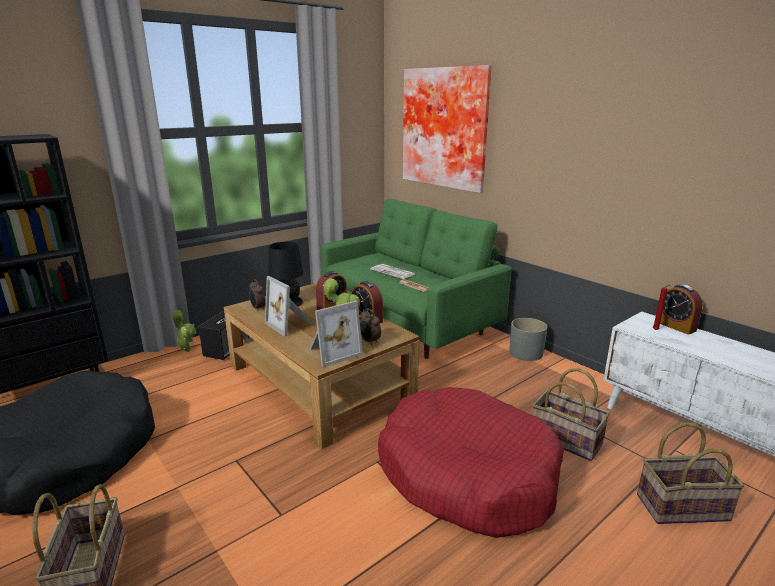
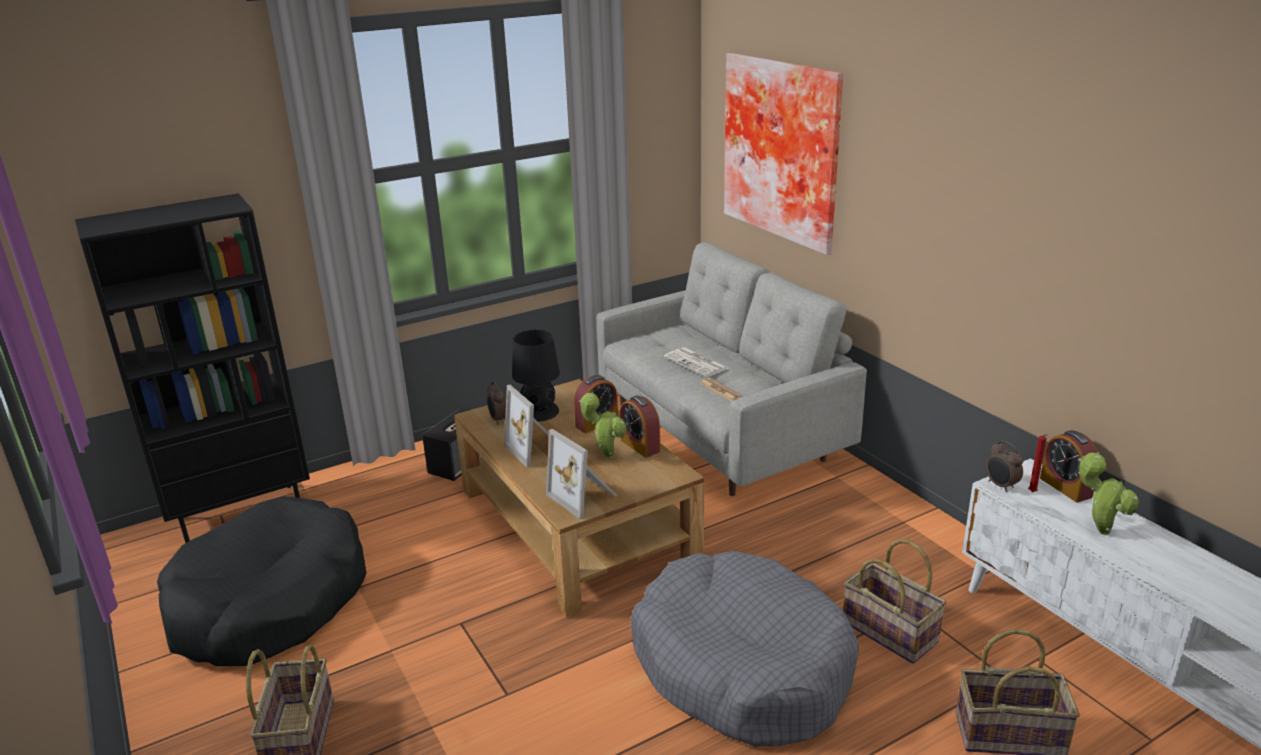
camera: 10 degrees right, 5 degrees up
potted plant [173,310,196,352] -> potted plant moved to [1078,452,1139,535]
picture frame [310,301,363,367] -> picture frame turned 75 degrees clockwise [546,429,618,519]
green sofa [321,198,512,359] -> grey sofa [597,242,867,496]
alarm clock [360,308,381,345] -> alarm clock moved to [985,440,1023,492]
red dog bed [378,387,564,538] -> grey dog bed [631,551,859,746]
grey planter [509,318,547,361] -> none

